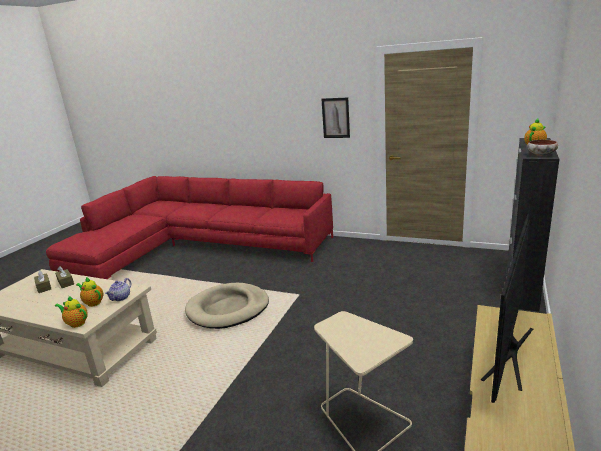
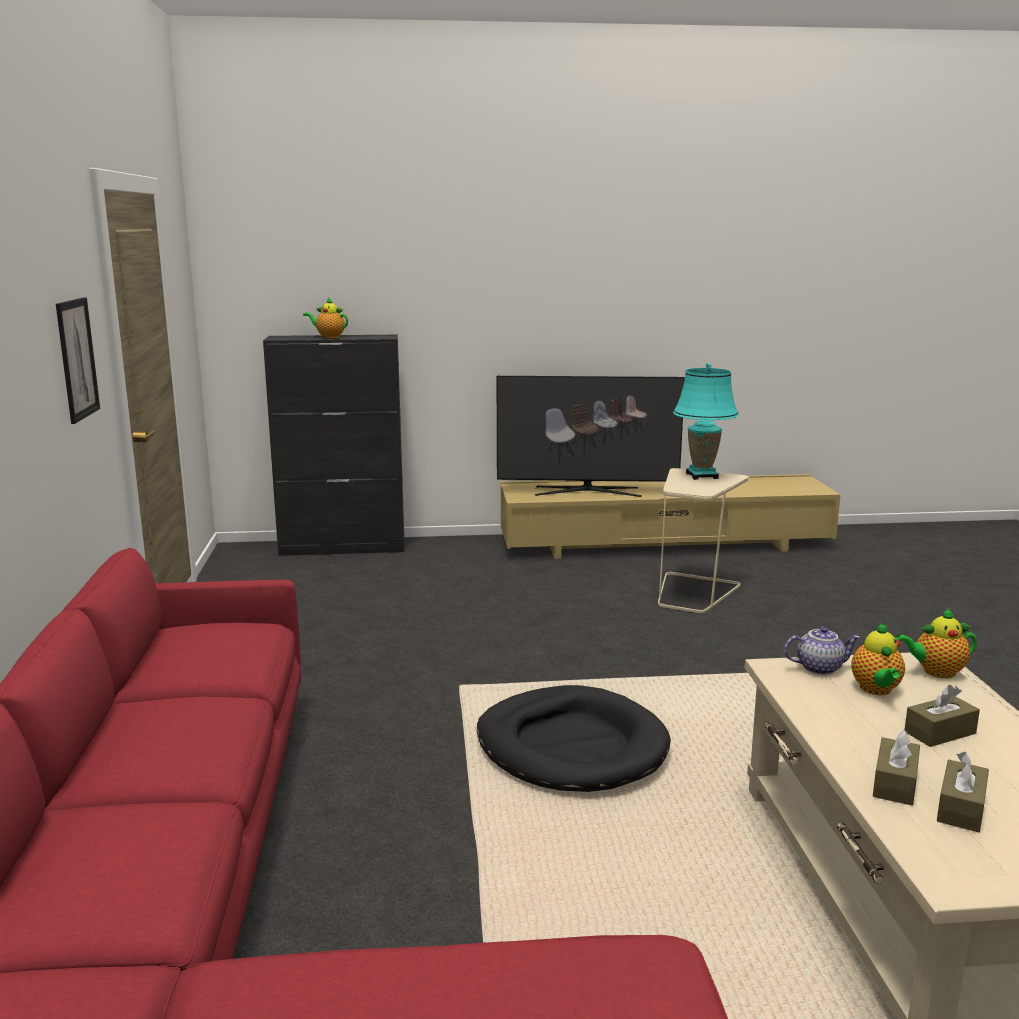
camera: 120 degrees left, 5 degrees down
teapot [55,295,88,328] -> teapot turned 90 degrees clockwise [895,608,977,678]
beige dog bed [185,283,269,329] -> black dog bed [477,685,671,792]
bowl [527,140,558,156] -> none
none -> turquoise table lamp [673,363,739,480]
none -> brown tissue box [905,685,980,747]

